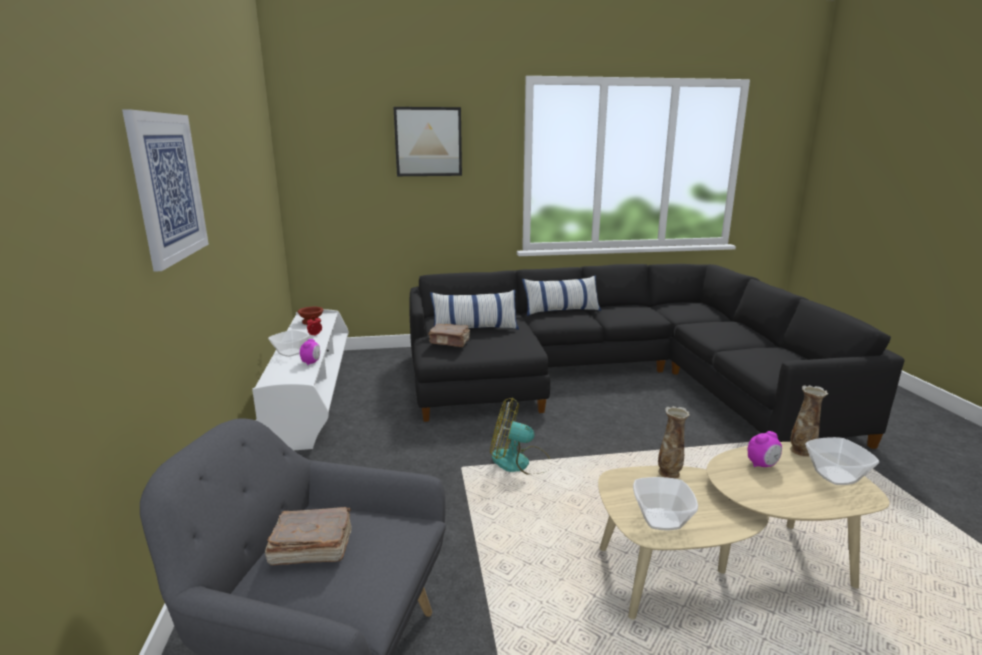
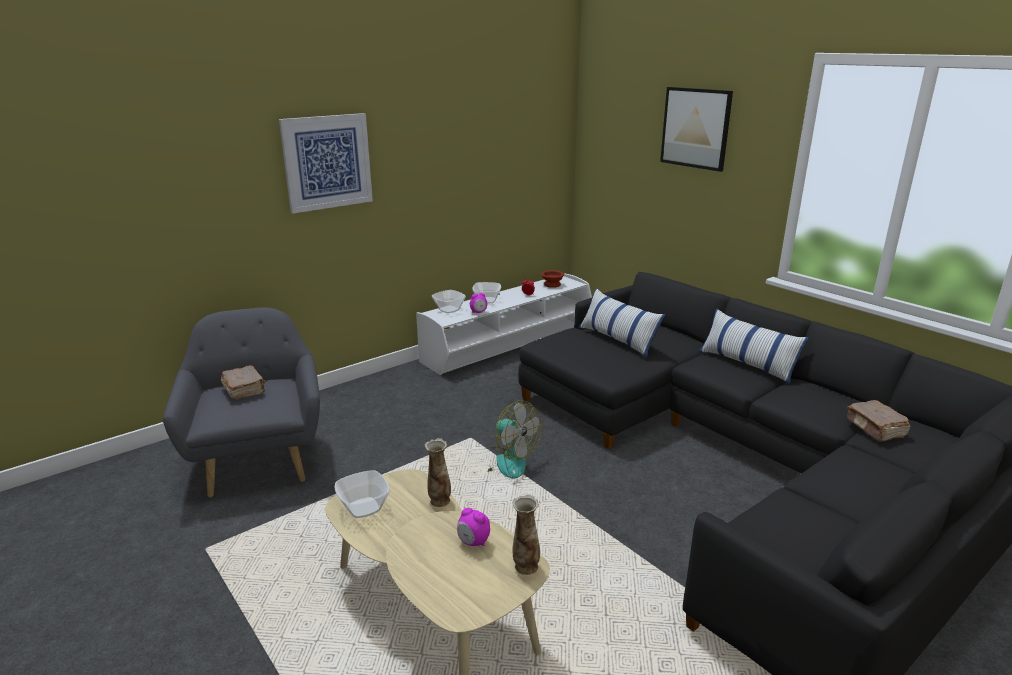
camera: 60 degrees right, 5 degrees up
brown book [428,324,470,347] -> brown book moved to [847,400,910,442]
fan [490,398,550,475] -> fan turned 150 degrees clockwise [487,400,542,479]
bowl [805,437,879,485] -> bowl moved to [432,290,466,313]

